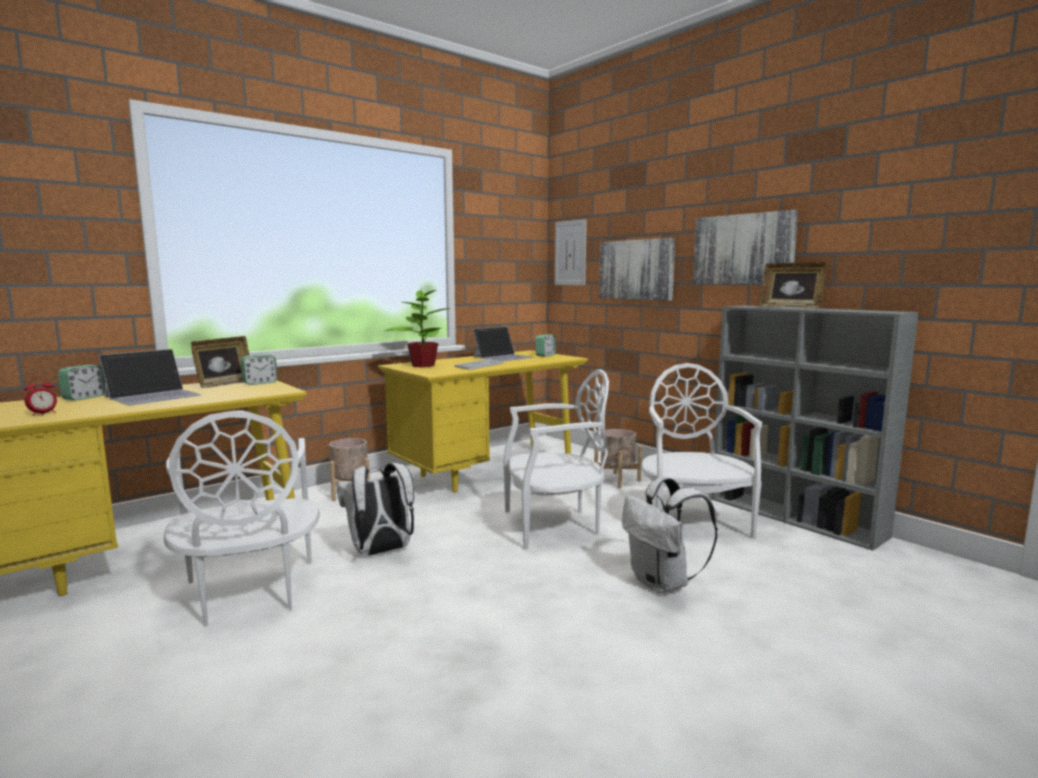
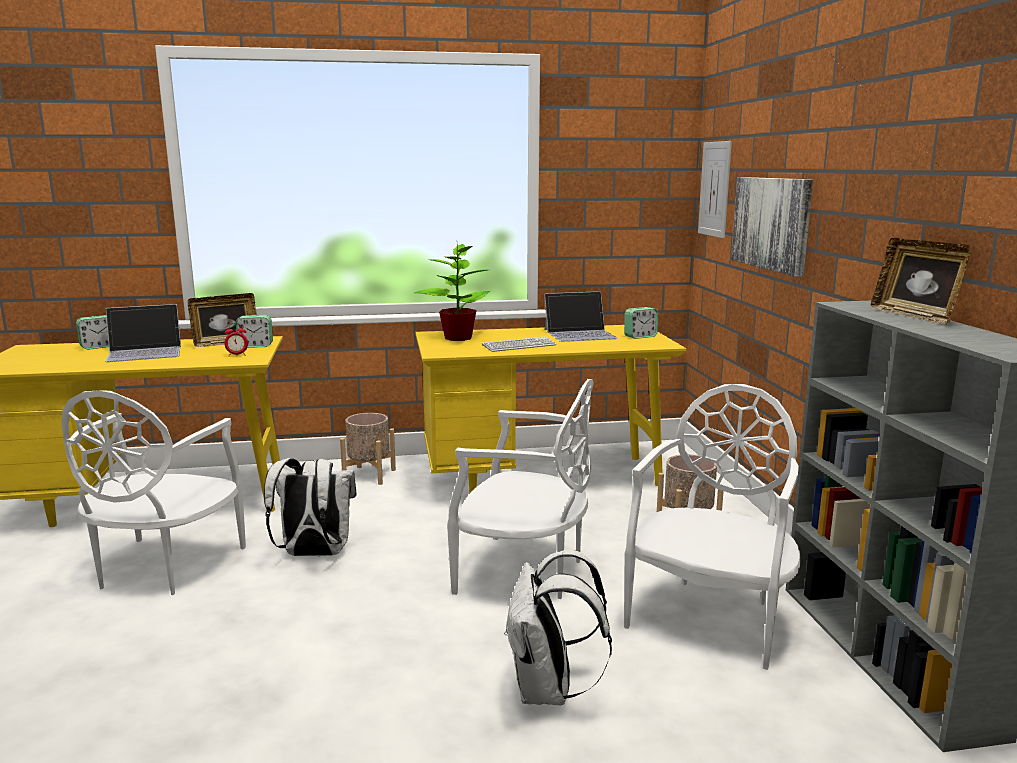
camera: 30 degrees right, 5 degrees up
alarm clock [24,377,57,416] -> alarm clock moved to [224,323,248,356]
picture [693,210,798,285] -> none

